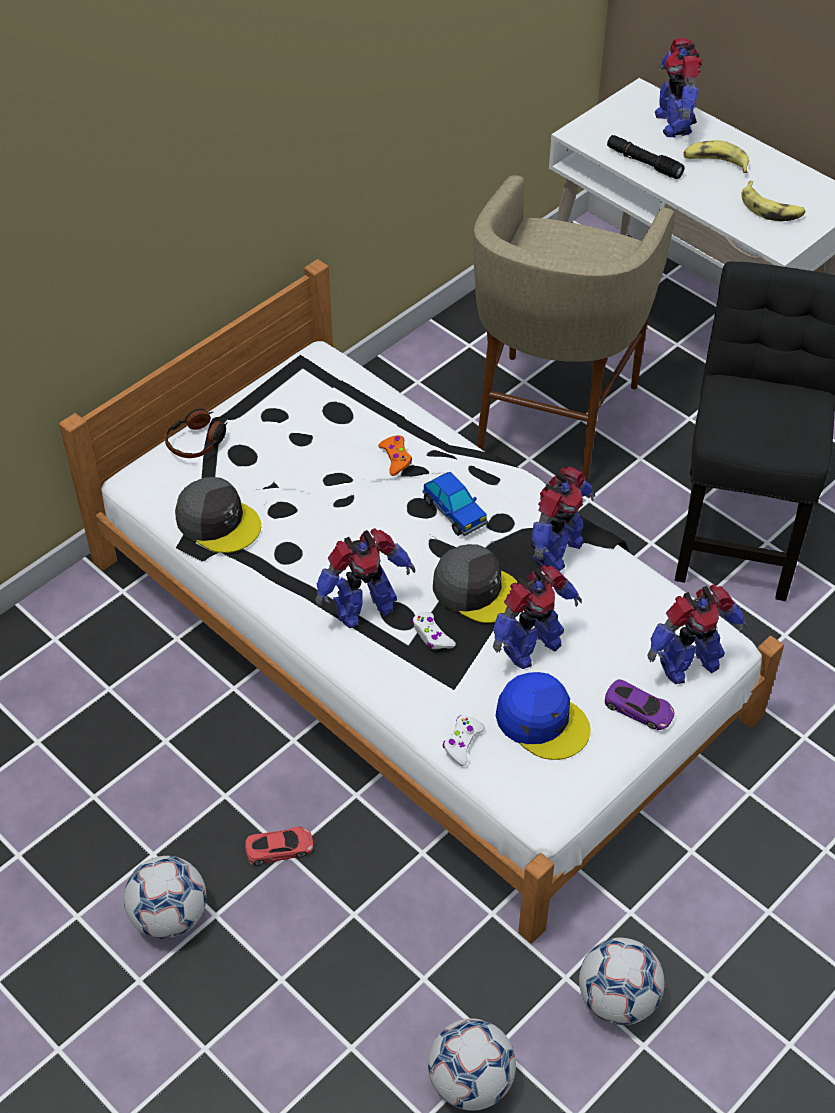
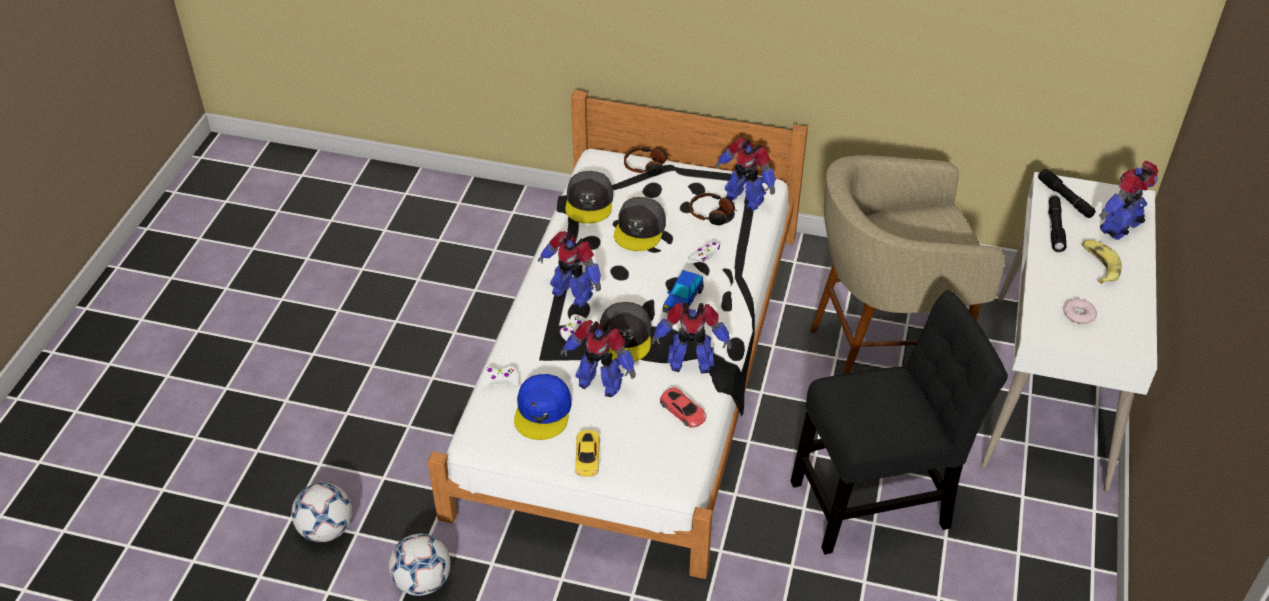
camera: 60 degrees right, 5 degrees down
football [124,856,206,939] -> none
red toy car [245,826,314,866] -> red toy car moved to [660,387,706,428]
orange game controller [378,435,412,476] -> white game controller [688,241,720,262]
purple toy car [605,679,675,730] -> yellow toy car [575,430,600,477]
toy robot [647,584,748,684] -> toy robot moved to [715,138,776,211]
banana [741,181,805,221] -> donut [1063,298,1097,324]
none -> grey cap [614,197,666,251]
none -> headphones [689,193,737,225]
none -> black flashlight [1038,169,1095,218]

